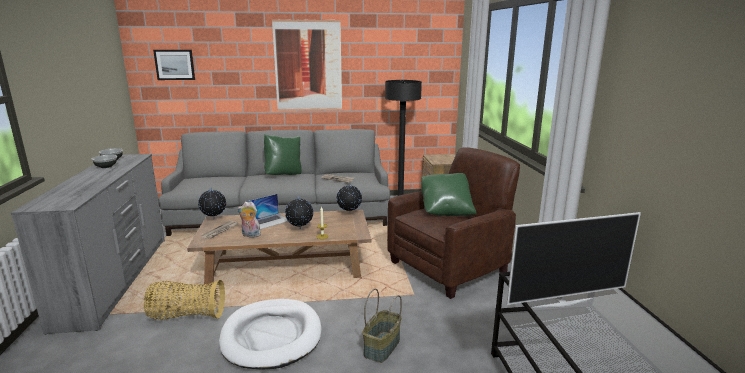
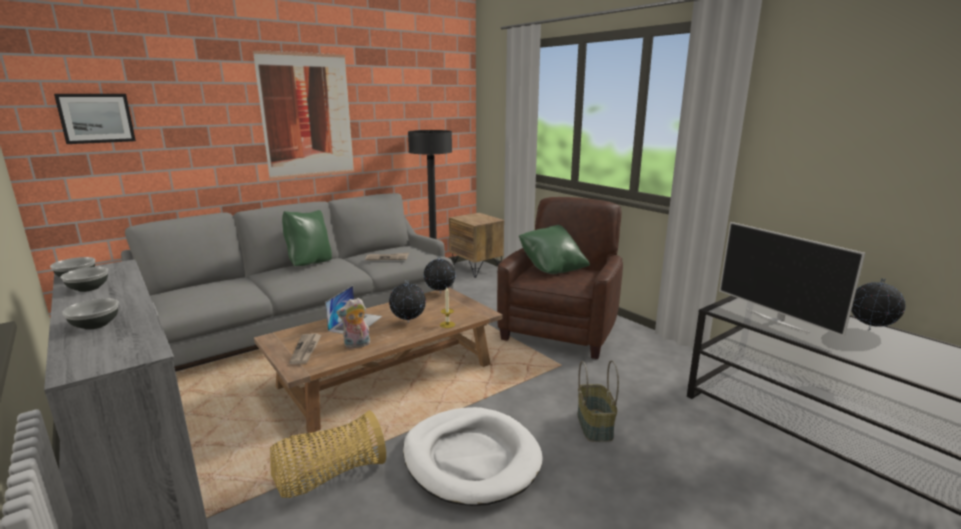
camera: 30 degrees left, 0 degrees up
globe [198,188,226,219] -> globe moved to [851,278,905,330]
television [507,212,641,308] -> television turned 105 degrees clockwise [719,222,865,337]
none -> bowl [62,298,119,330]

